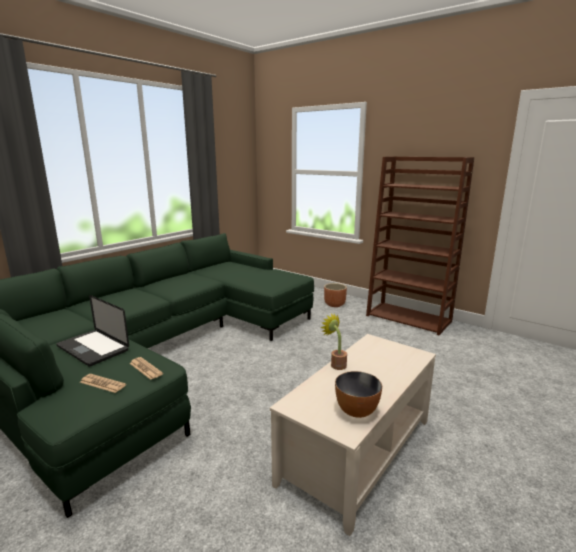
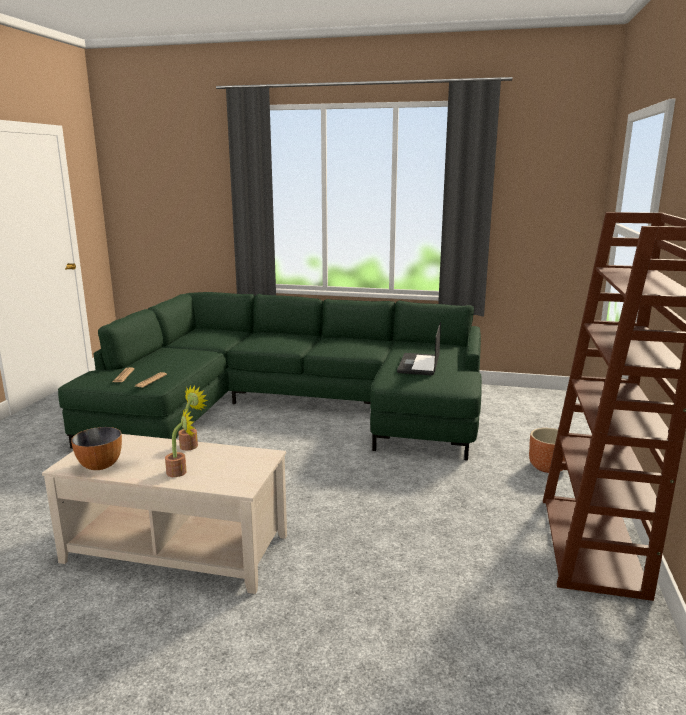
camera: 65 degrees right, 0 degrees up
laptop [56,295,129,366] -> laptop moved to [397,322,441,376]
none -> potted plant [165,408,194,477]

